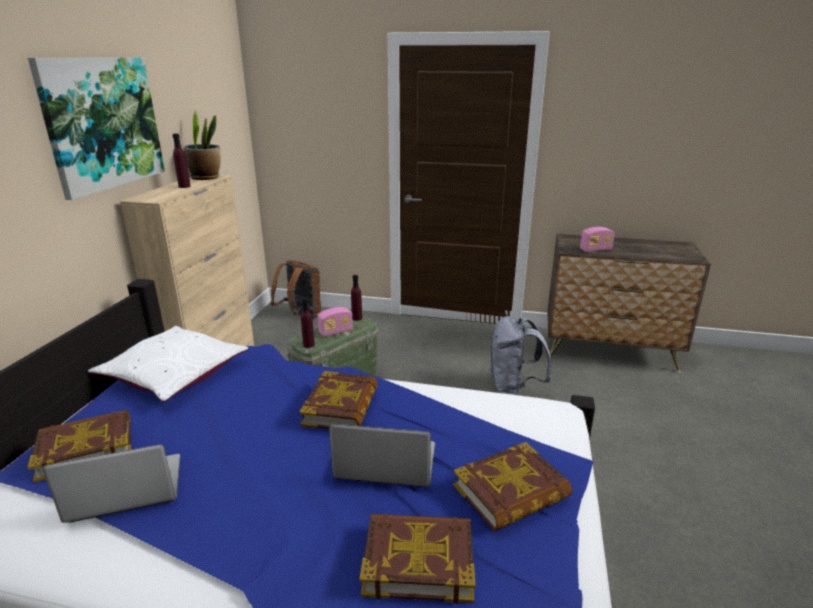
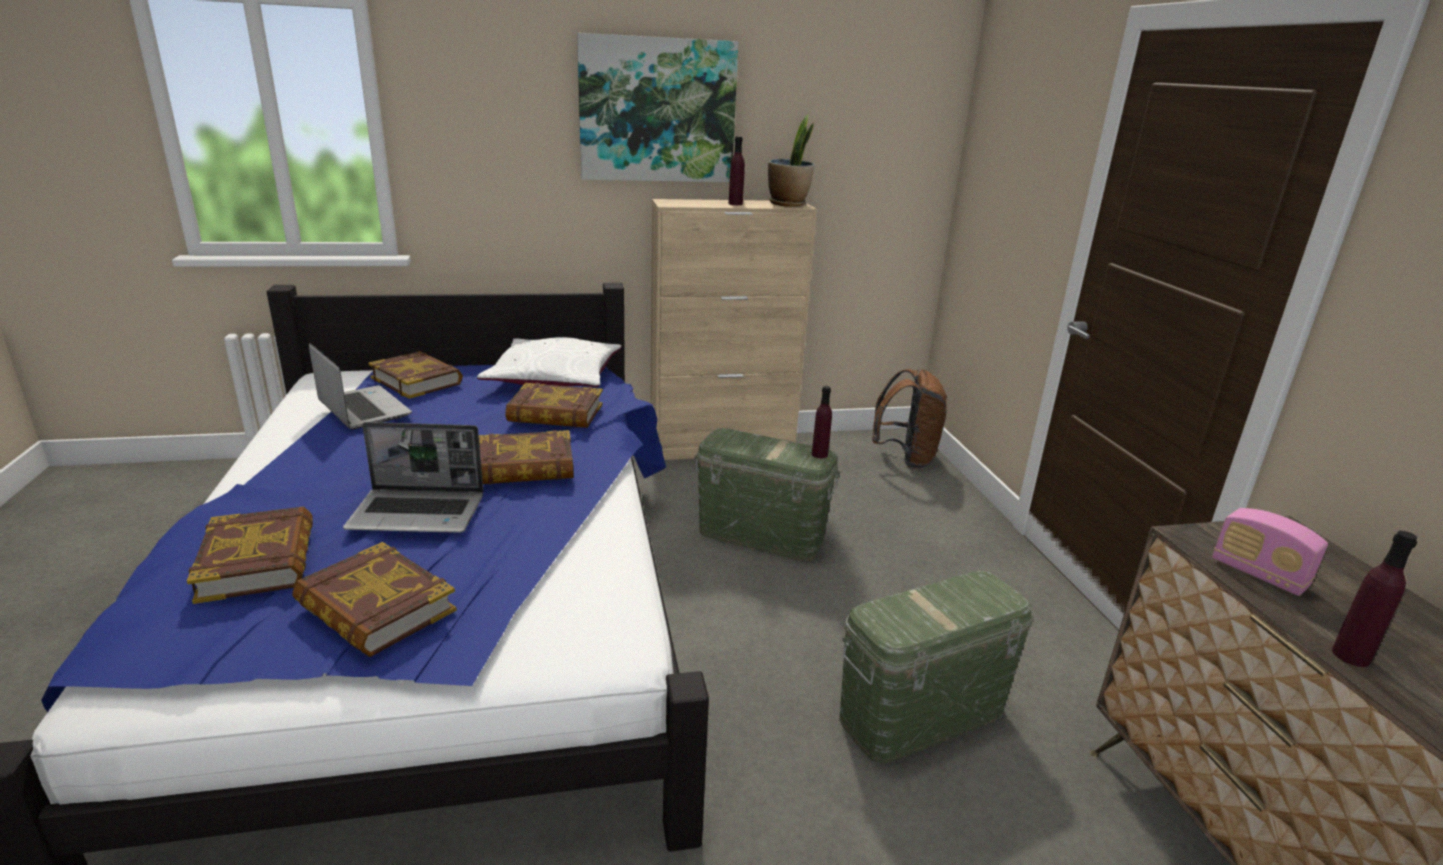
camera: 65 degrees right, 0 degrees up
purple bottle [301,298,315,348] -> purple bottle moved to [1332,531,1417,667]
radio [318,307,353,337] -> none
laptop [329,424,435,487] -> laptop turned 105 degrees clockwise [343,422,484,533]
grey backpack [489,316,551,395] -> green storage box [839,571,1033,763]
none -> book [505,383,603,428]

